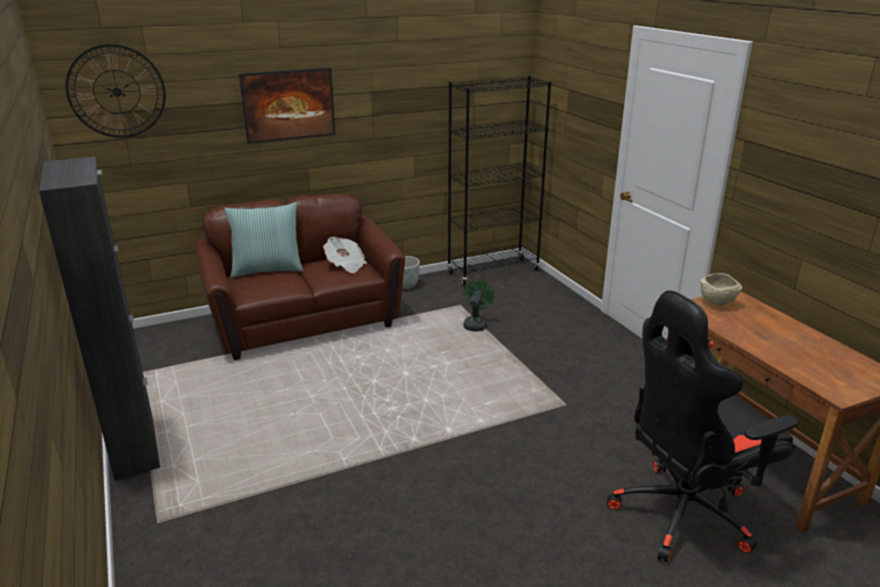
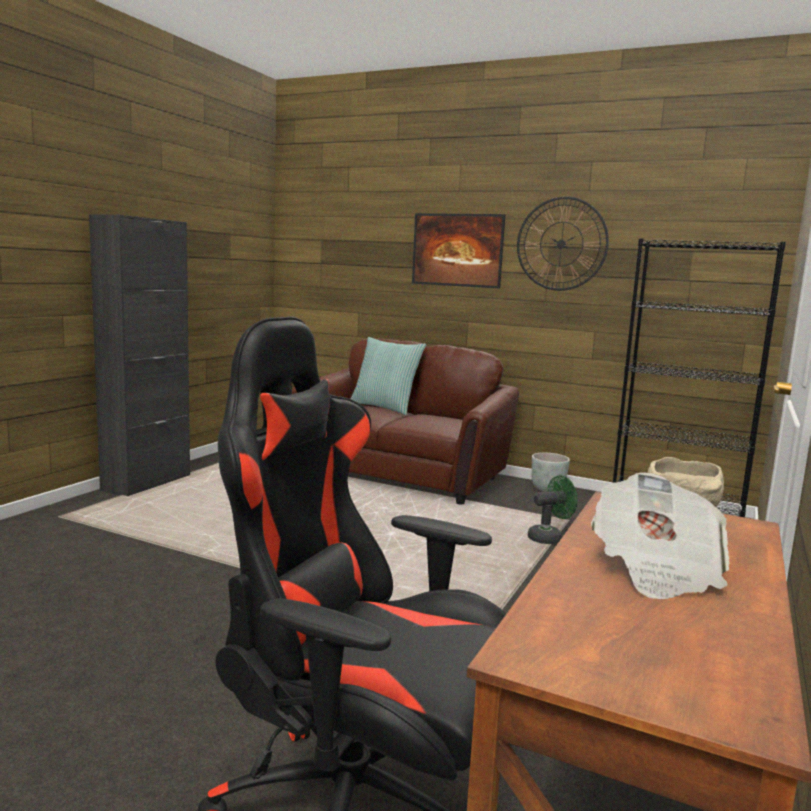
camera: 50 degrees right, 15 degrees down
wall clock [66,44,166,138] -> wall clock moved to [517,196,609,291]
newspaper [323,237,367,273] -> newspaper moved to [591,472,729,599]

